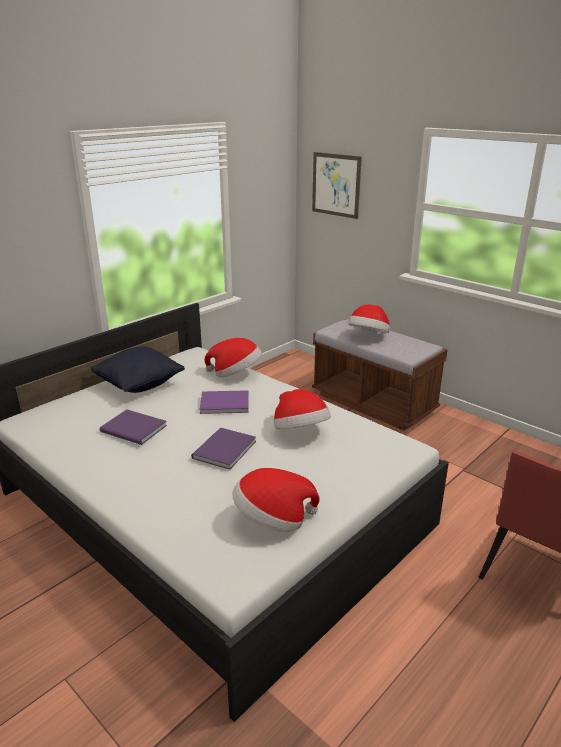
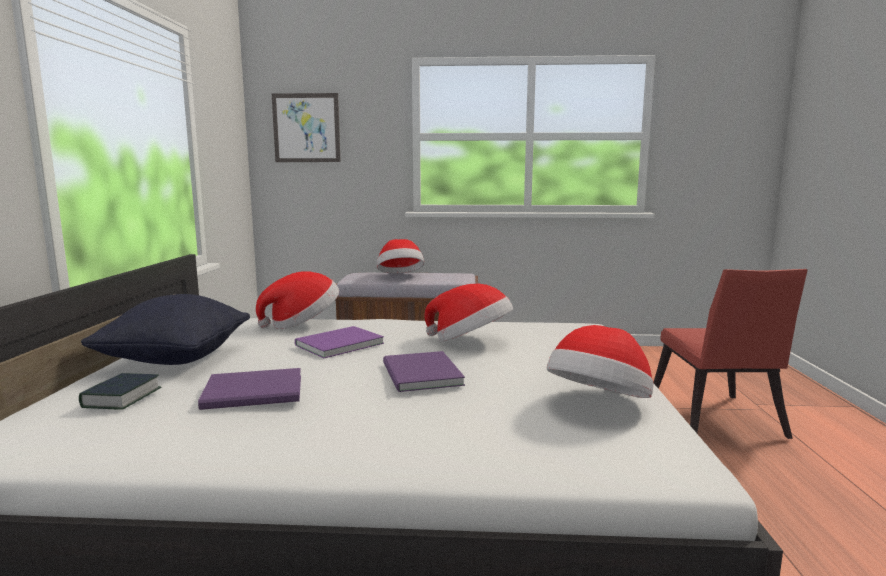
camera: 40 degrees left, 15 degrees down
none -> book [79,373,162,410]

